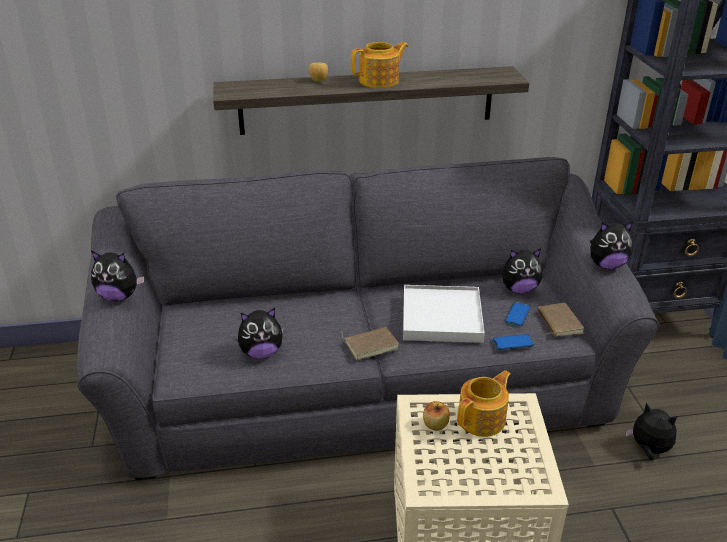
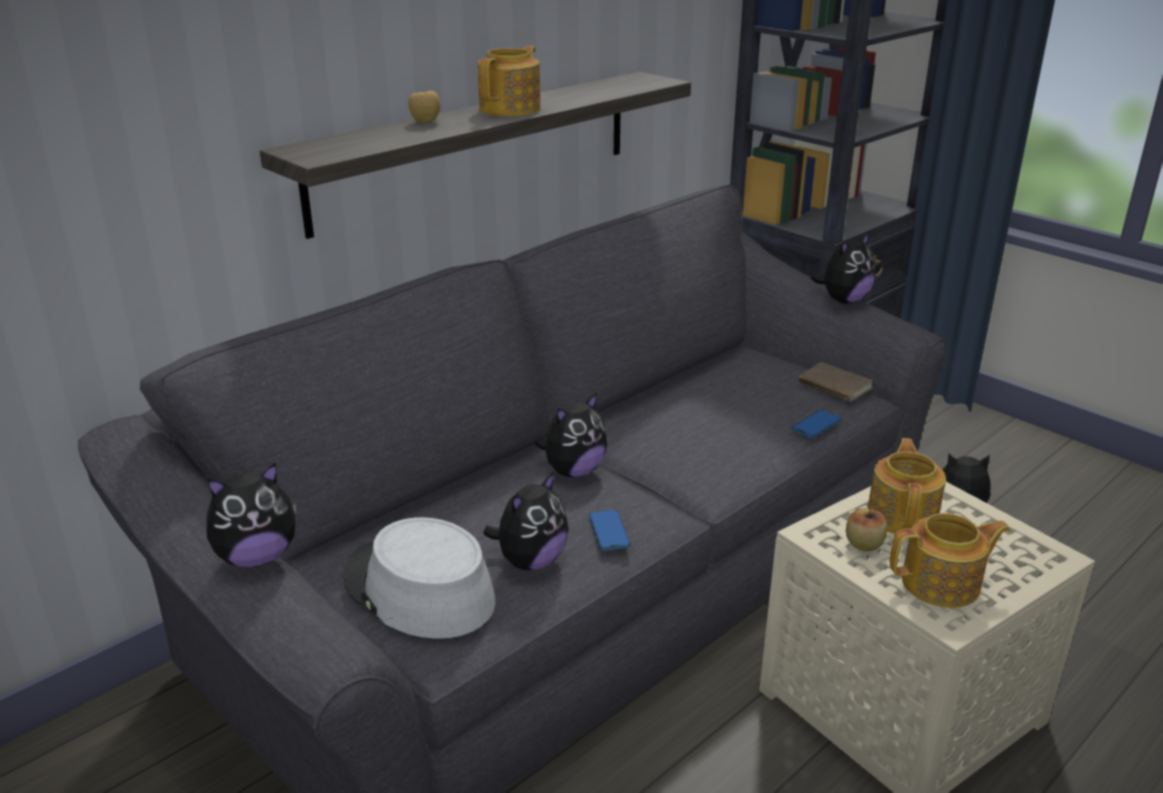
camera: 35 degrees left, 5 degrees down
brown book [341,327,399,360] -> none
white tray [403,285,485,343] -> none
plush toy [502,248,542,294] -> plush toy moved to [535,392,607,478]
phone [505,302,530,326] -> phone moved to [589,509,631,550]
none -> grey hat [344,517,495,639]
none -> teapot [890,513,1010,608]

